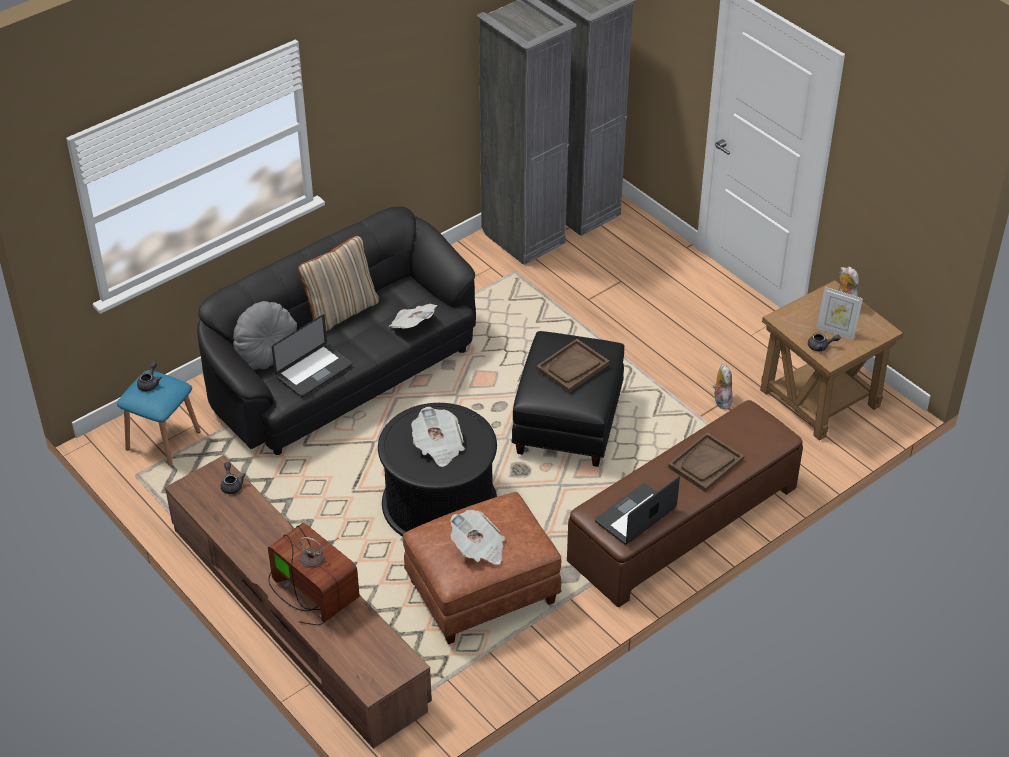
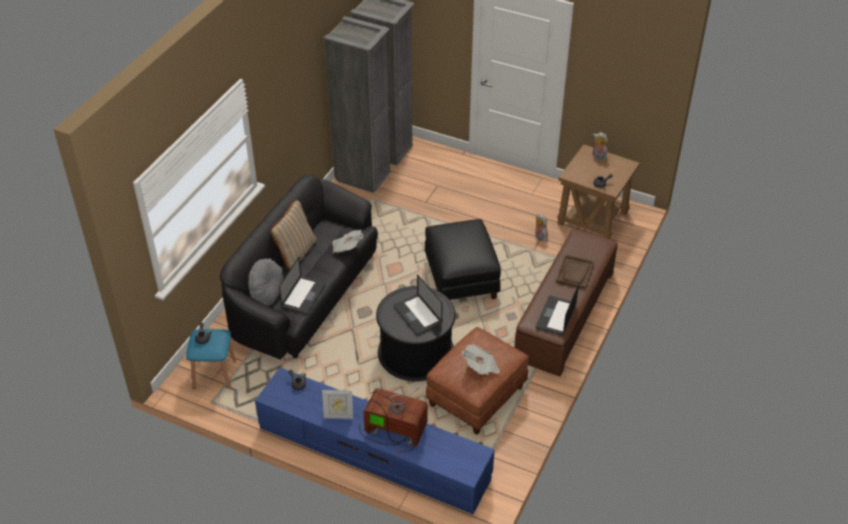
camera: 25 degrees left, 0 degrees up
brown tv stand [165,456,432,749] -> blue tv stand [255,368,495,514]
newspaper [411,407,465,467] -> laptop [394,274,443,335]
brown tray [536,339,609,393] -> none
picture frame [816,287,863,340] -> picture frame moved to [322,390,353,419]

